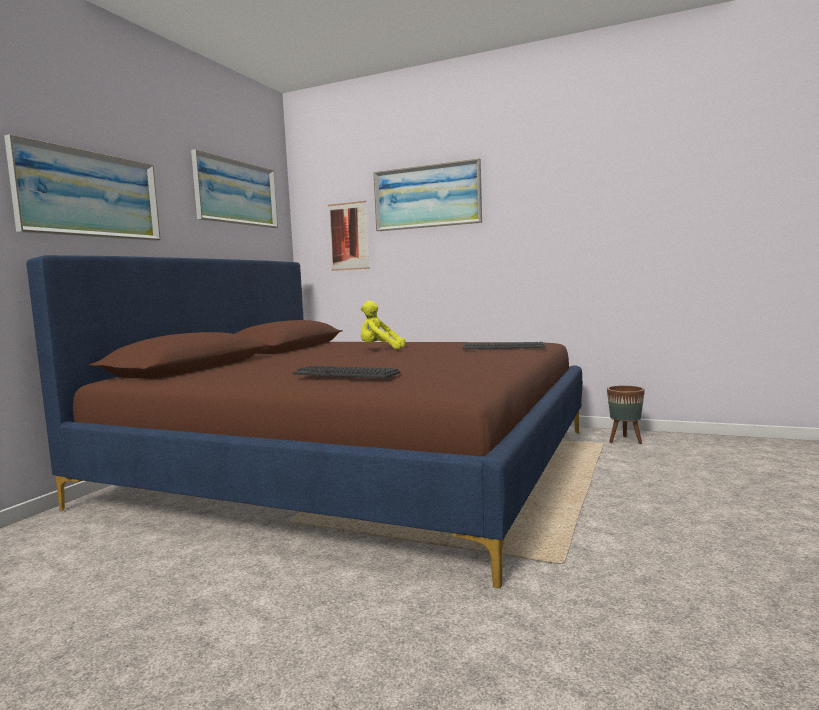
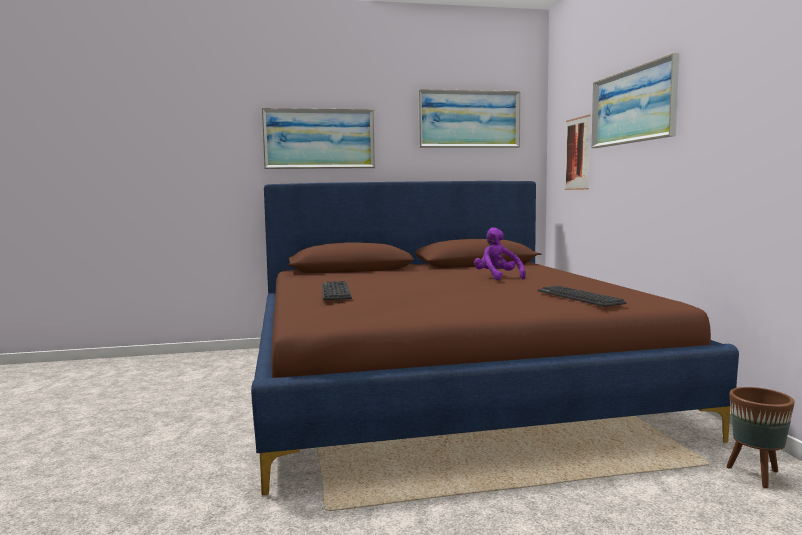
camera: 55 degrees right, 0 degrees up
yellow plush toy [360,301,405,349] -> purple plush toy [474,227,526,280]

